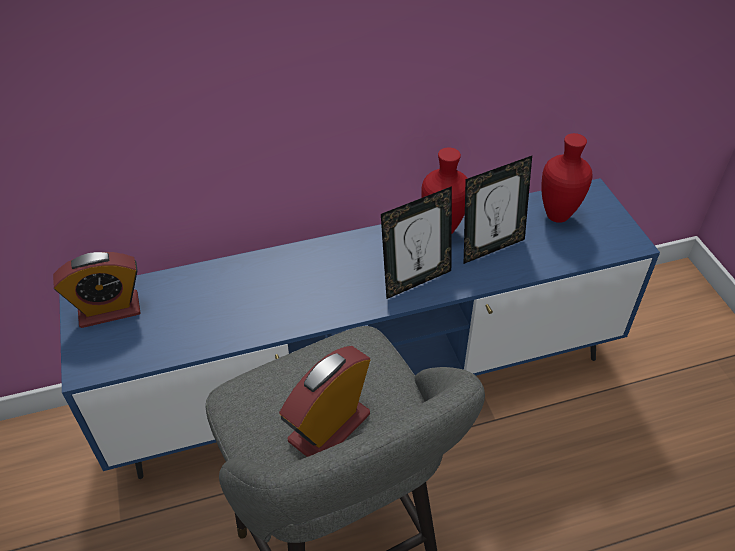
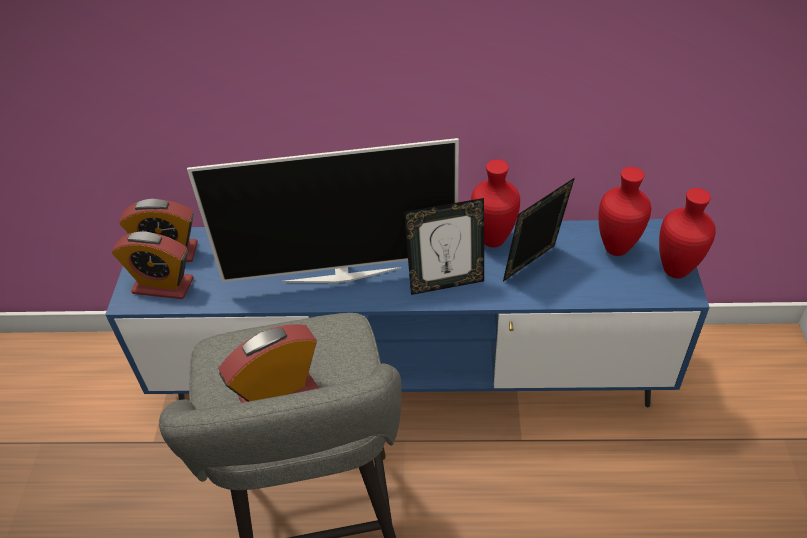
camera: 20 degrees right, 0 degrees up
picture frame [464,156,532,264] -> picture frame turned 150 degrees clockwise [503,177,575,281]
none -> alarm clock [111,232,194,299]
none -> television [187,138,459,283]
none -> red vase [659,188,716,278]

